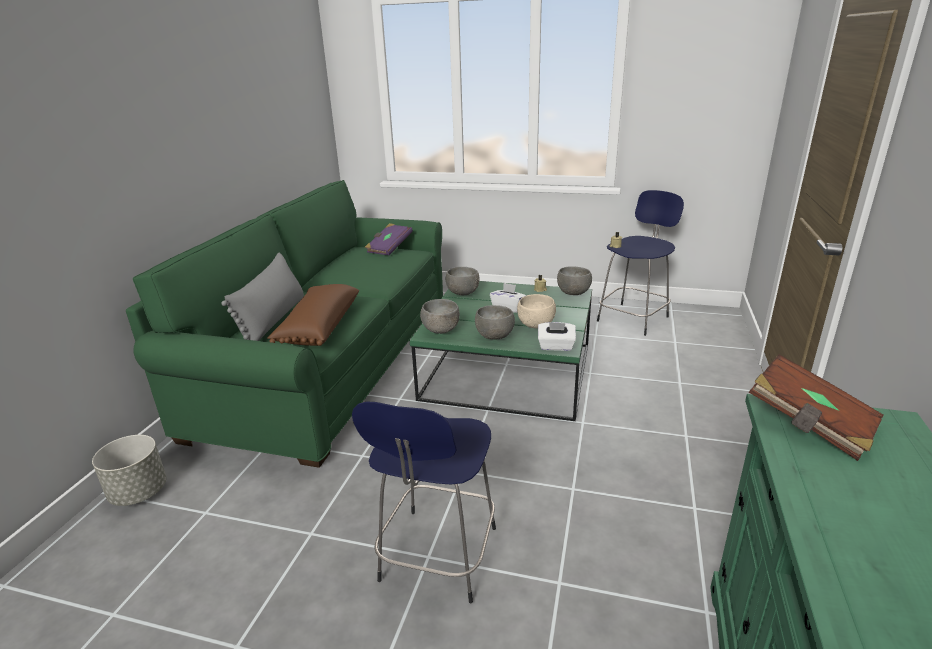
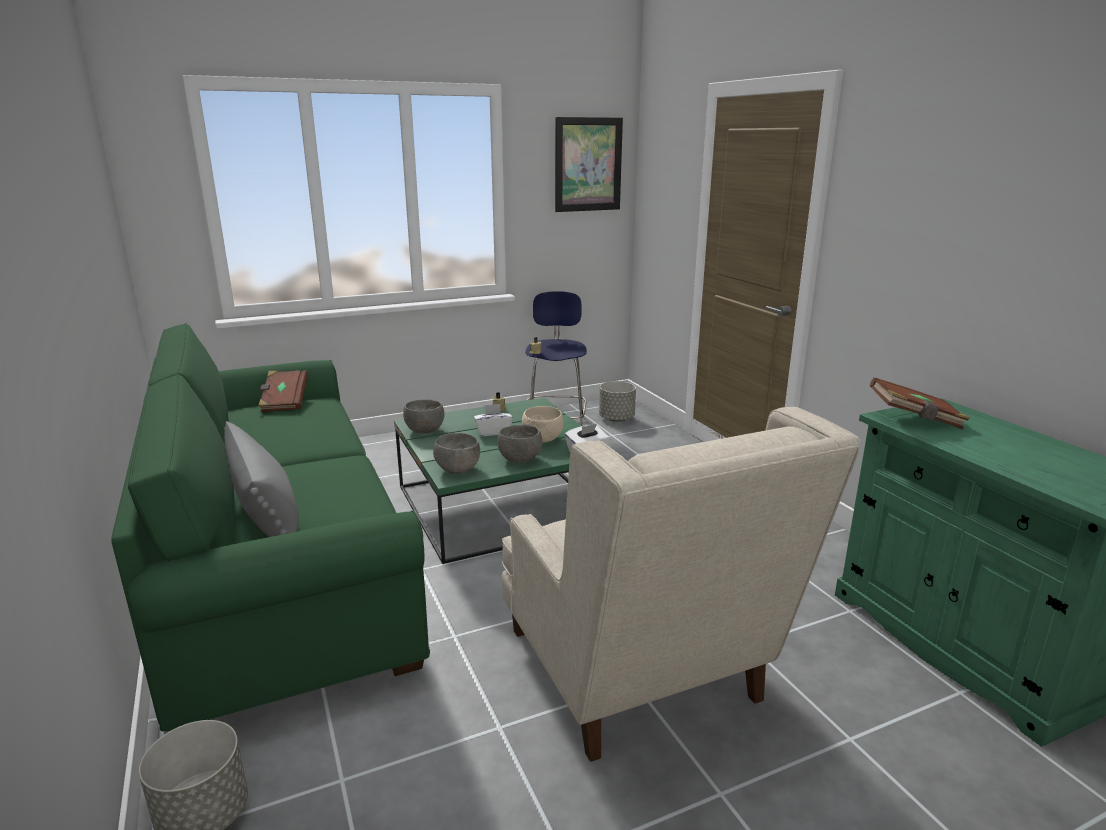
camera: 40 degrees left, 5 degrees down
brown pillow [268,284,359,346] -> none
blue stool [352,402,496,603] -> beige armchair [502,407,860,762]
purple book [365,223,413,256] -> brown book [258,370,308,412]
grey bowl [557,266,592,295] -> none
none -> picture [555,117,623,212]
none -> grey planter [599,381,636,422]

